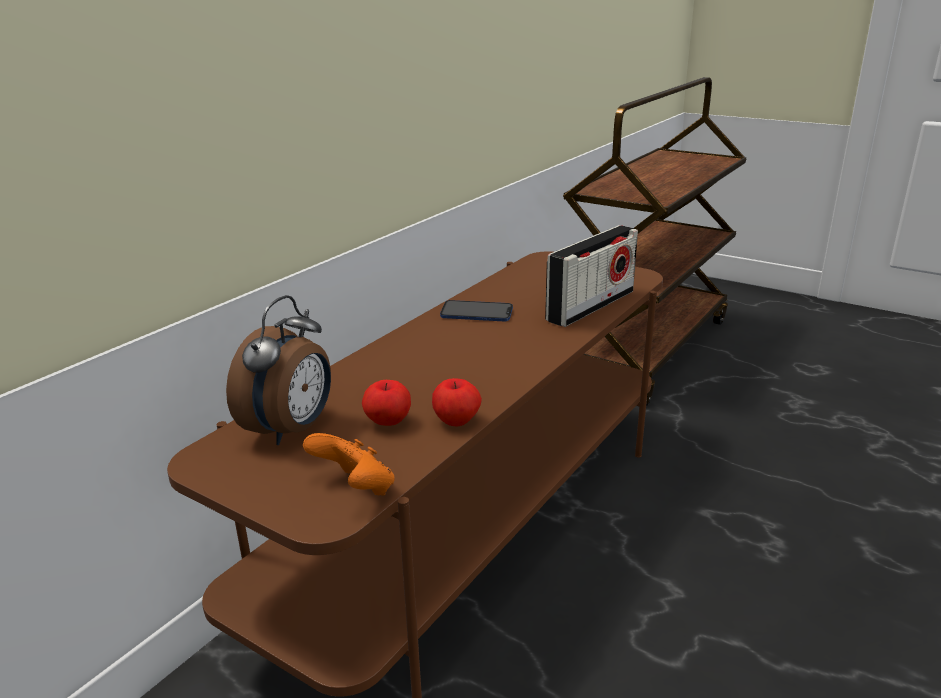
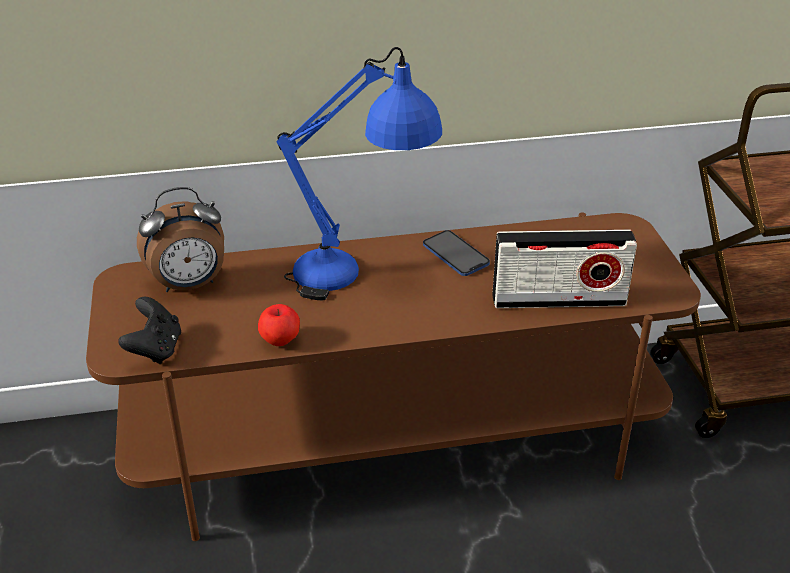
camera: 45 degrees right, 10 degrees up
orange game controller [303,433,395,496] -> black game controller [118,297,181,364]
apple [362,380,411,426] -> none
none -> blue table lamp [277,47,442,300]

